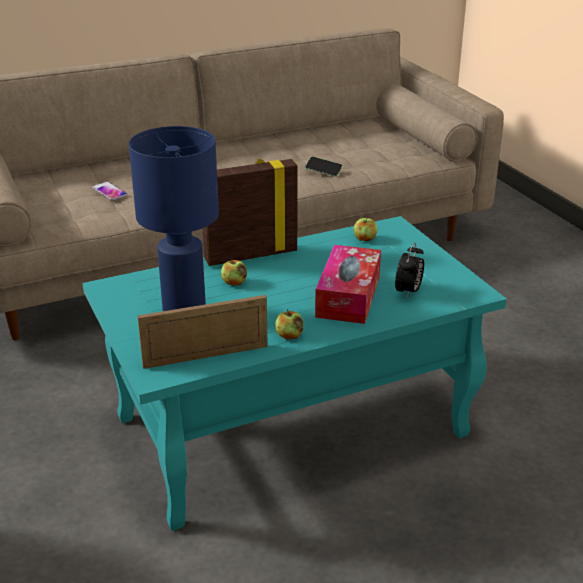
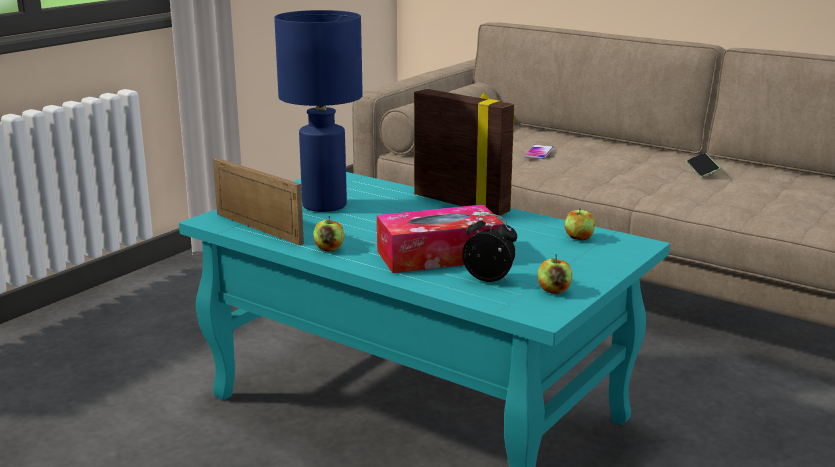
camera: 60 degrees right, 10 degrees down
apple [221,258,247,286] -> apple moved to [538,254,573,294]
phone [305,156,343,177] -> phone moved to [687,153,720,177]
alarm clock [395,243,424,299] -> alarm clock turned 150 degrees counterclockwise [462,213,517,282]

